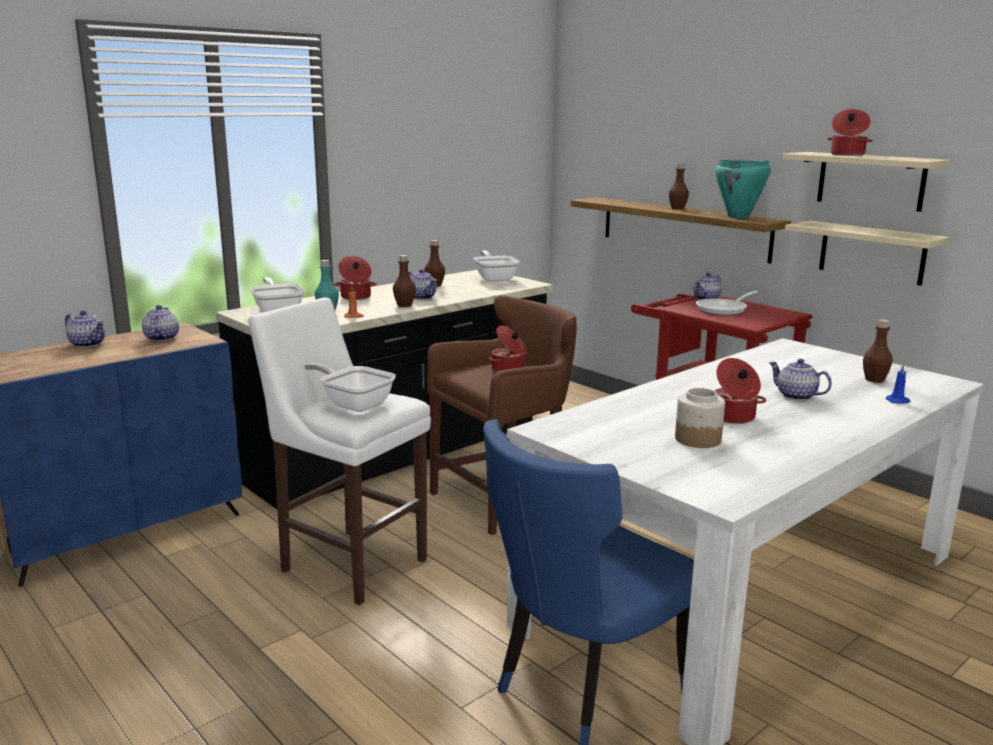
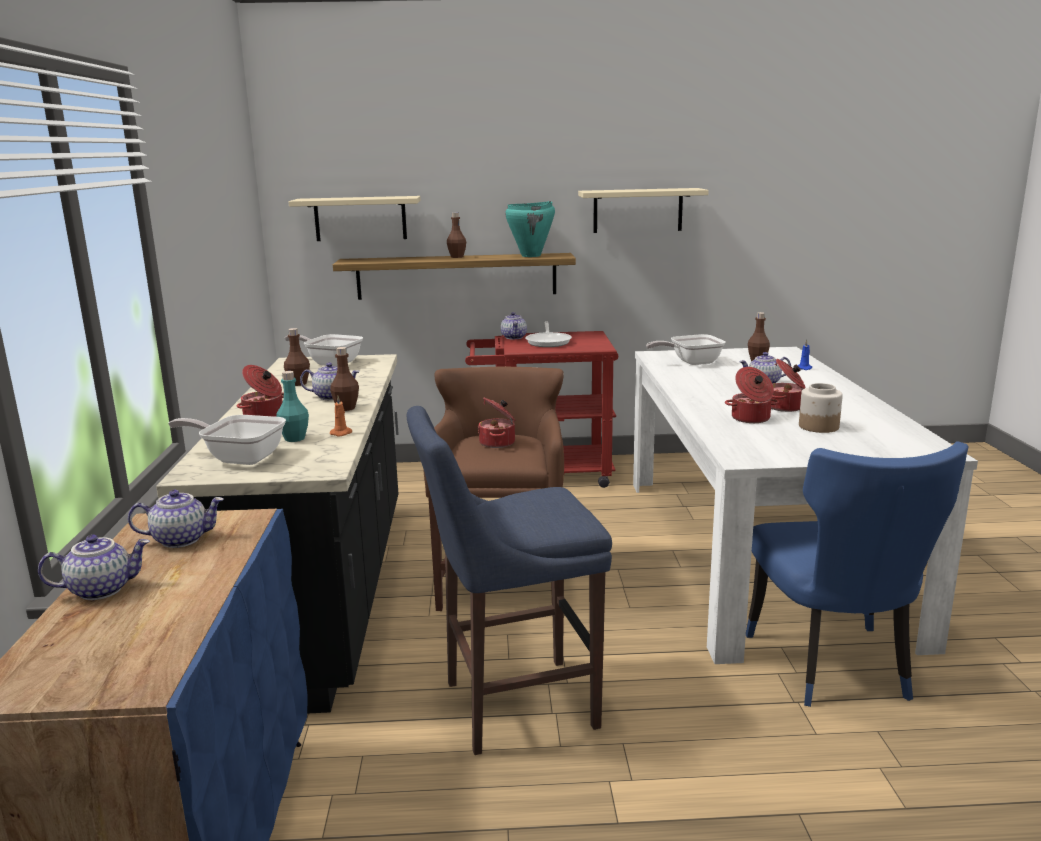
camera: 50 degrees left, 0 degrees up
teapot [142,305,179,341] -> teapot turned 135 degrees clockwise [128,490,224,548]
white stool [248,297,431,605] -> blue stool [407,406,612,755]
frying pan [305,363,396,412] -> frying pan moved to [646,334,725,365]
beige shelf [785,221,950,286] -> beige shelf moved to [289,196,421,241]
cooking pot [827,109,873,156] -> cooking pot moved to [725,367,779,423]

